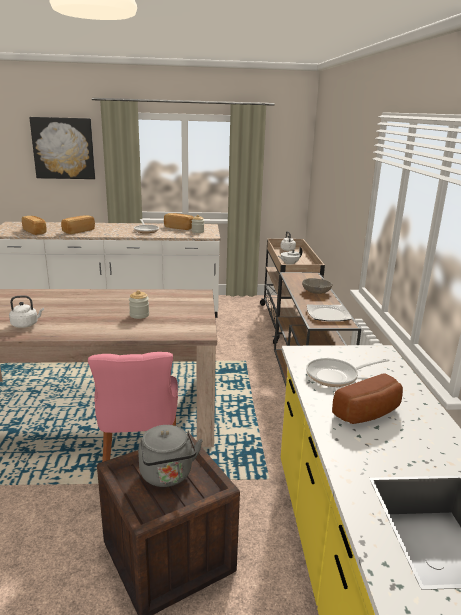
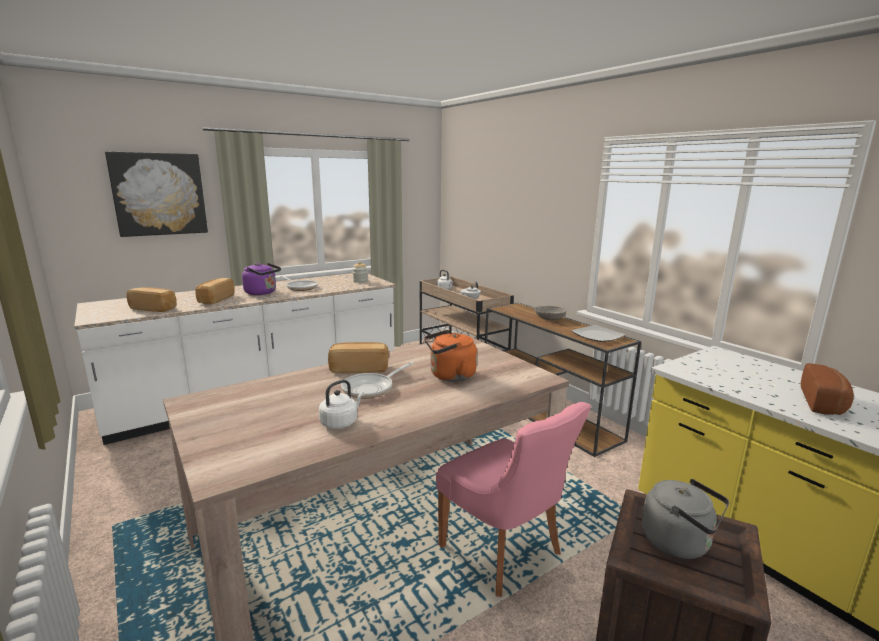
camera: 30 degrees left, 5 degrees down
jar [129,290,149,319] -> orange kettle [424,330,477,382]
bread [164,213,193,230] -> bread moved to [328,342,389,373]
frying pan [306,358,390,387] -> frying pan moved to [341,362,414,399]
none -> purple kettle [242,263,281,295]

